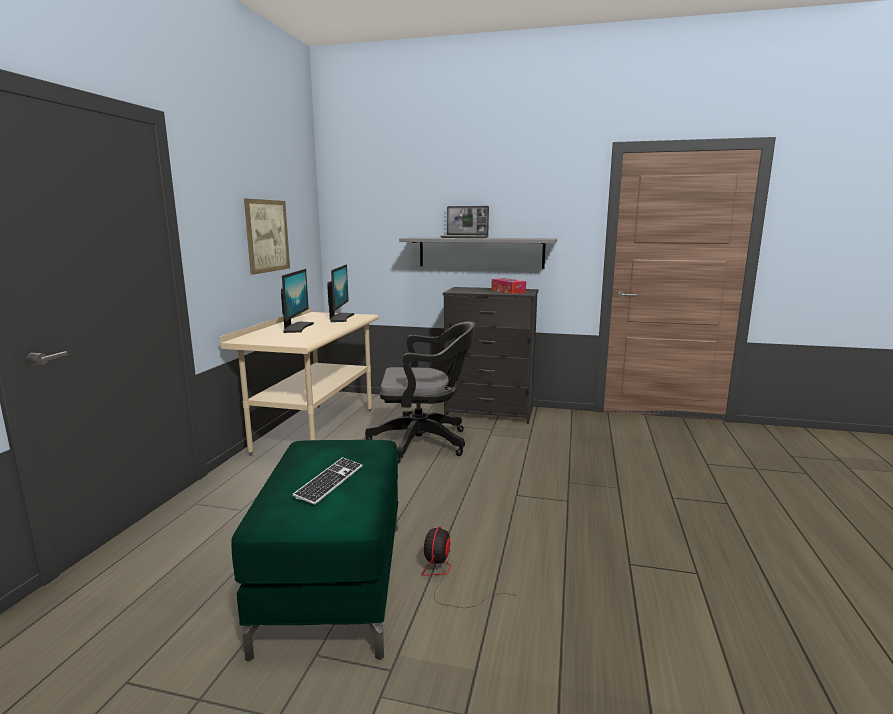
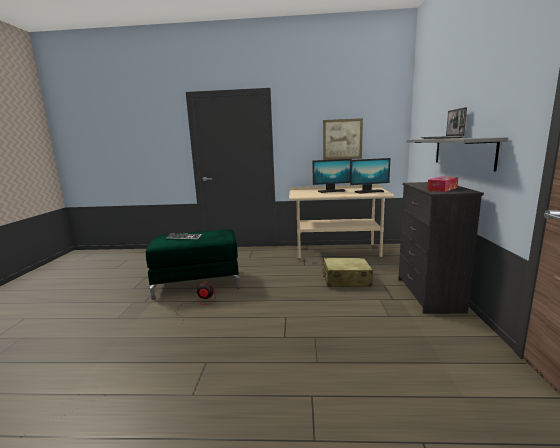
camera: 80 degrees right, 0 degrees up
black office chair [365,321,476,463] -> beige suitcase [321,258,373,287]

